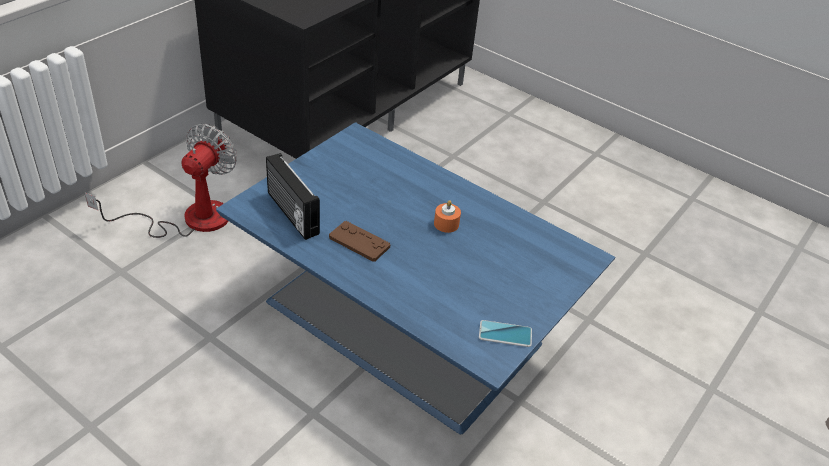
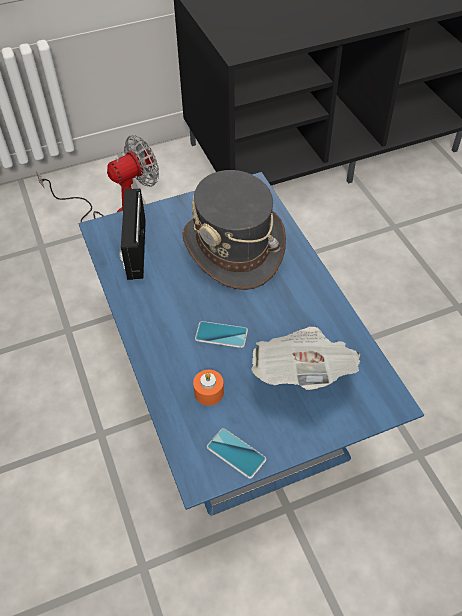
camera: 35 degrees right, 10 degrees up
brown game controller [329,221,390,262] -> none
orange candle [434,200,461,233] -> orange candle moved to [193,370,224,406]
none -> grey hat [183,170,286,290]
none -> phone [195,321,248,348]
none -> newspaper [251,327,361,390]

